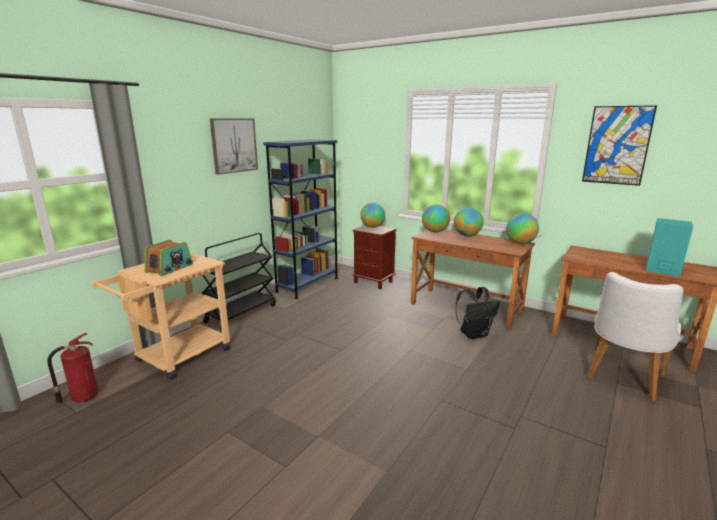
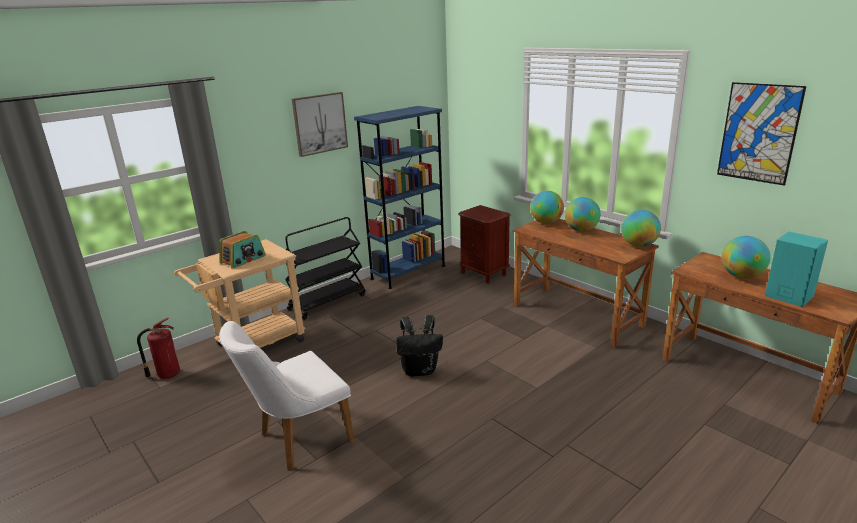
camera: 15 degrees right, 5 degrees up
globe [360,203,385,228] -> globe moved to [721,236,771,279]
black backpack [455,287,500,339] -> black backpack moved to [396,315,443,377]
white chair [586,272,683,401] -> white chair moved to [219,321,355,471]

